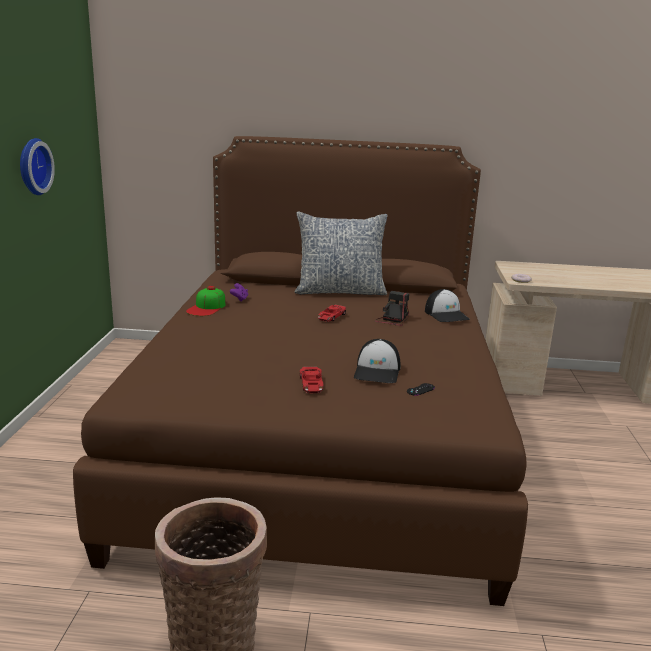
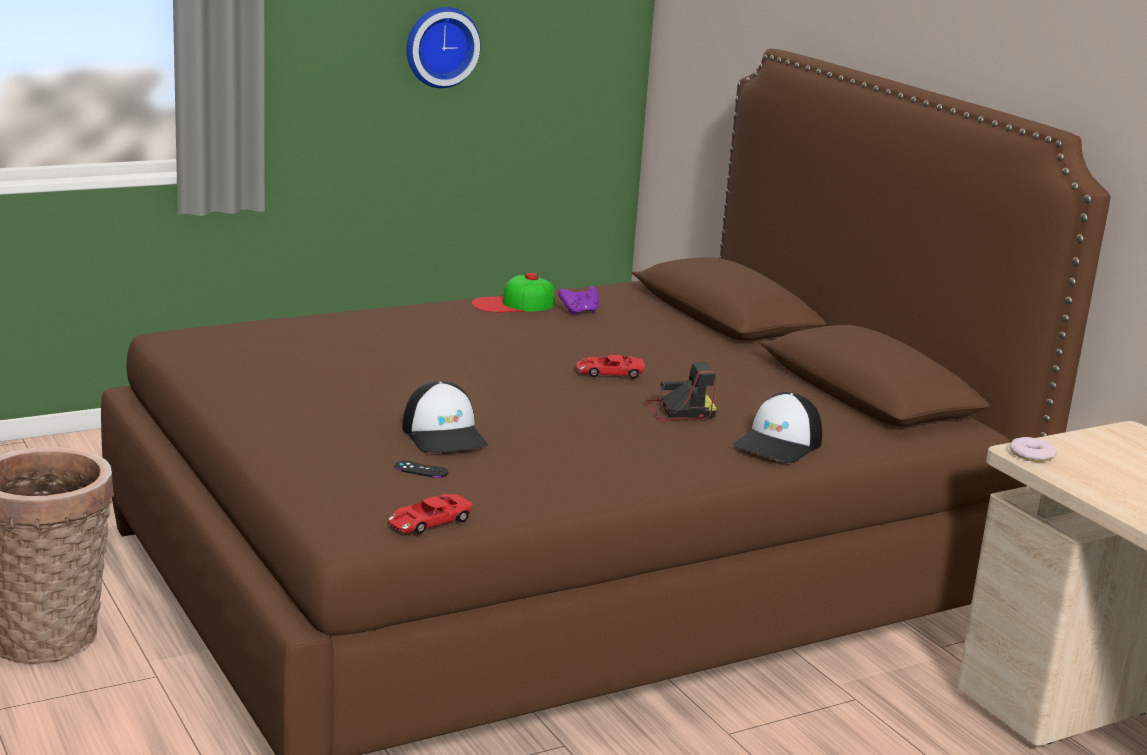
camera: 55 degrees right, 0 degrees up
pillow [295,211,388,295] -> none
red toy car [300,367,324,393] -> red toy car moved to [389,494,473,534]
cap [354,339,400,383] -> cap turned 90 degrees counterclockwise [402,381,488,453]

